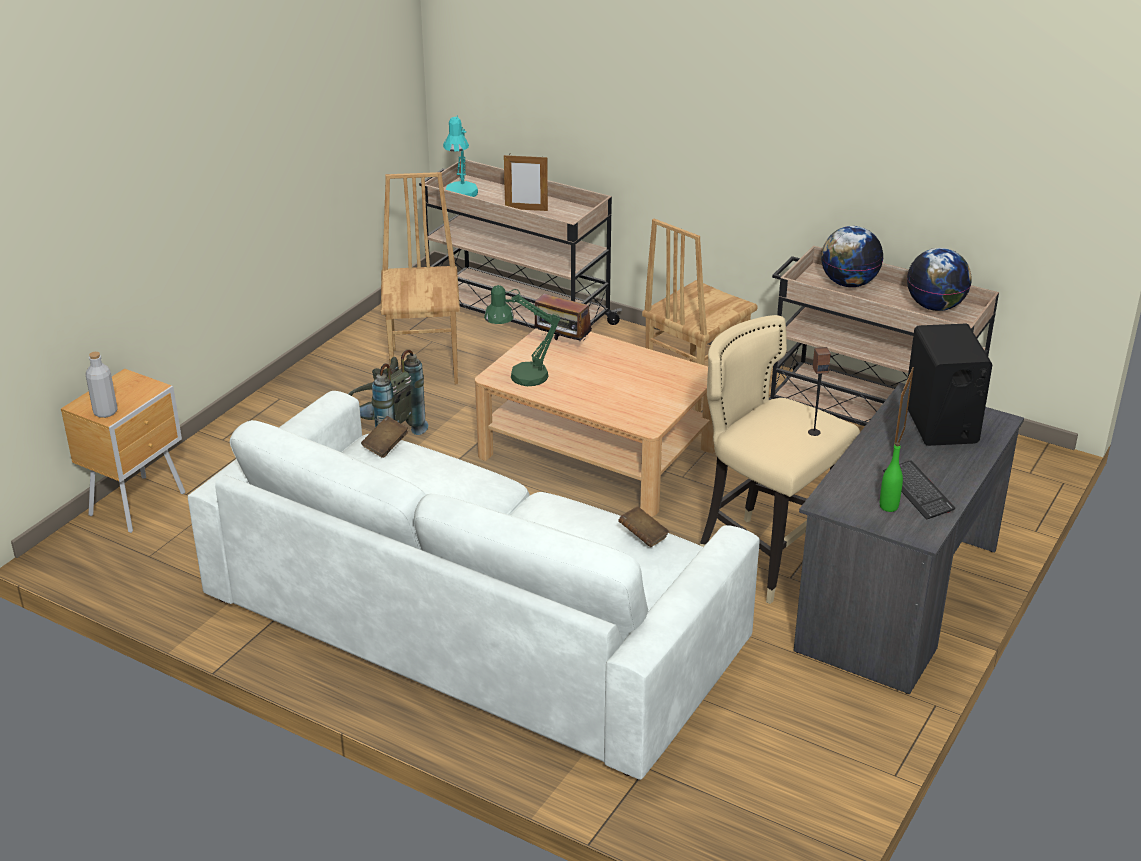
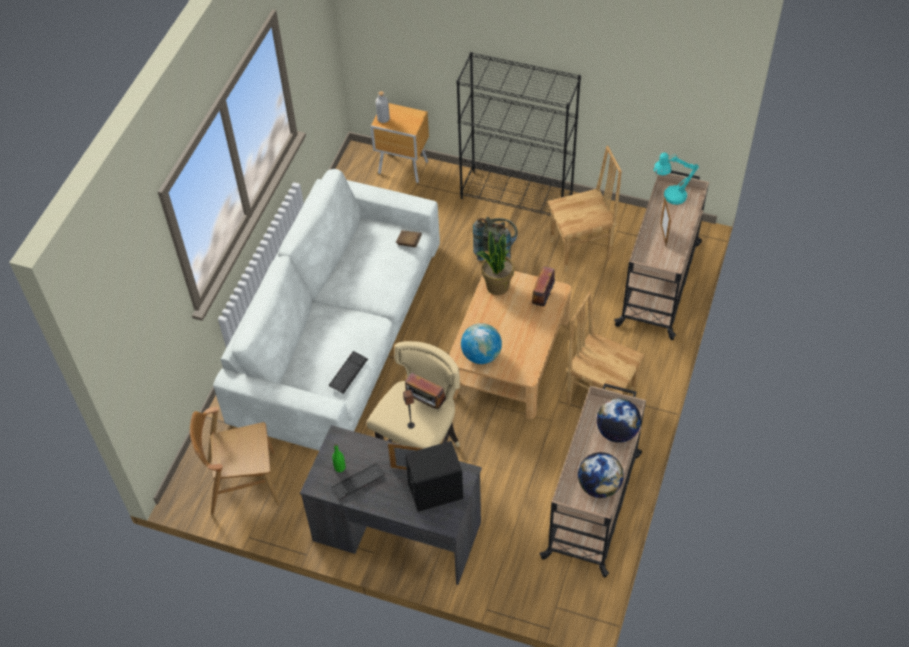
camera: 80 degrees right, 20 degrees up
green table lamp [484,285,560,386] -> potted plant [476,231,514,295]
brown book [618,506,669,547] -> keyboard [329,351,368,394]
none -> brown chair [190,407,280,515]
none -> radio [405,372,446,412]
none -> black bookcase [456,52,581,216]
none -> globe [461,323,502,364]

